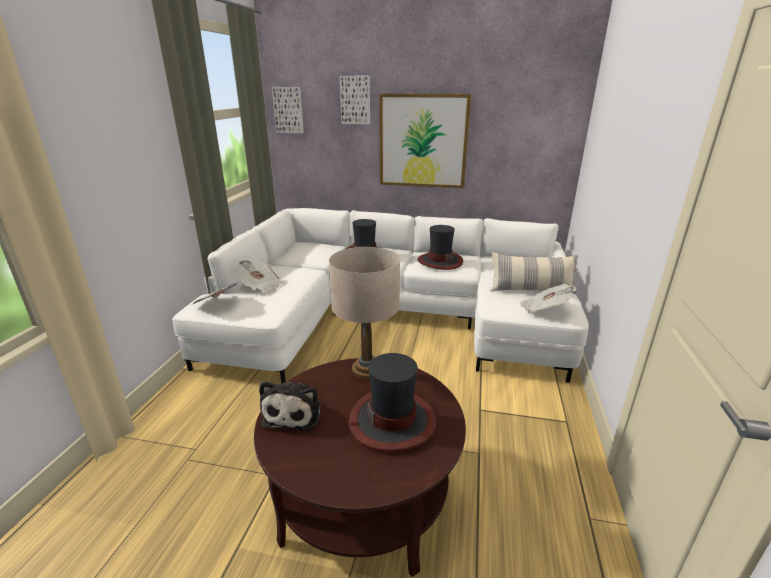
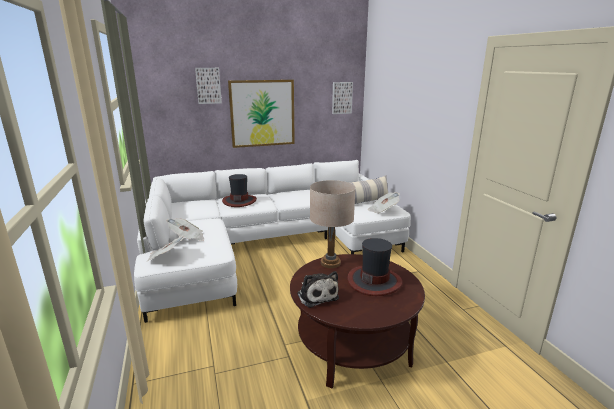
camera: 30 degrees left, 5 degrees down
picture [272,87,304,133] -> picture moved to [332,82,353,114]
hat [417,225,463,270] -> none

